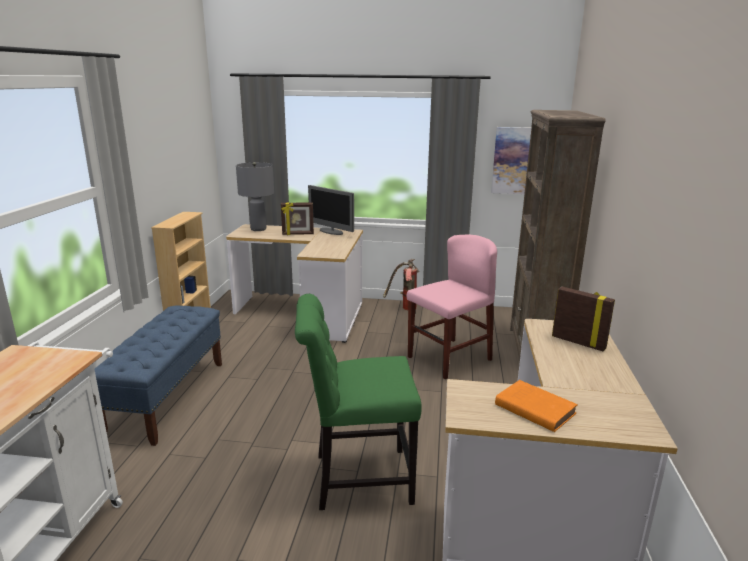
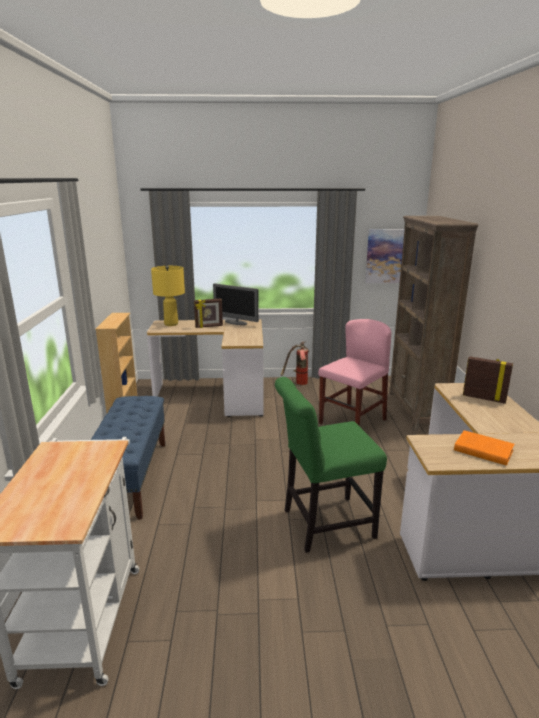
camera: 10 degrees left, 0 degrees up
grey table lamp [236,162,274,231] -> yellow table lamp [151,266,185,326]

